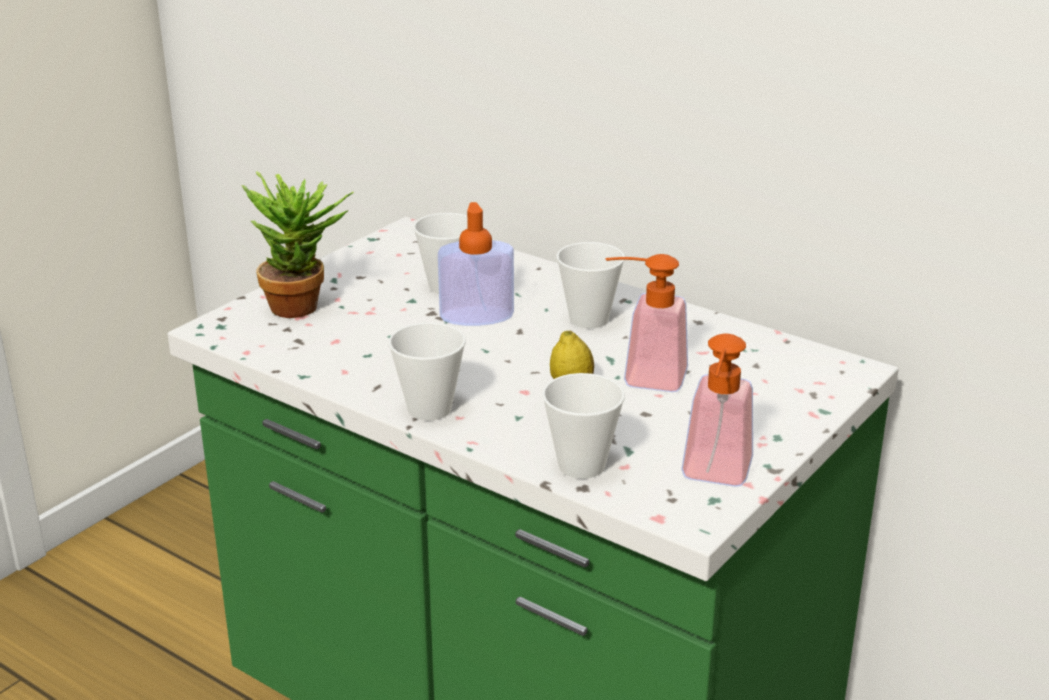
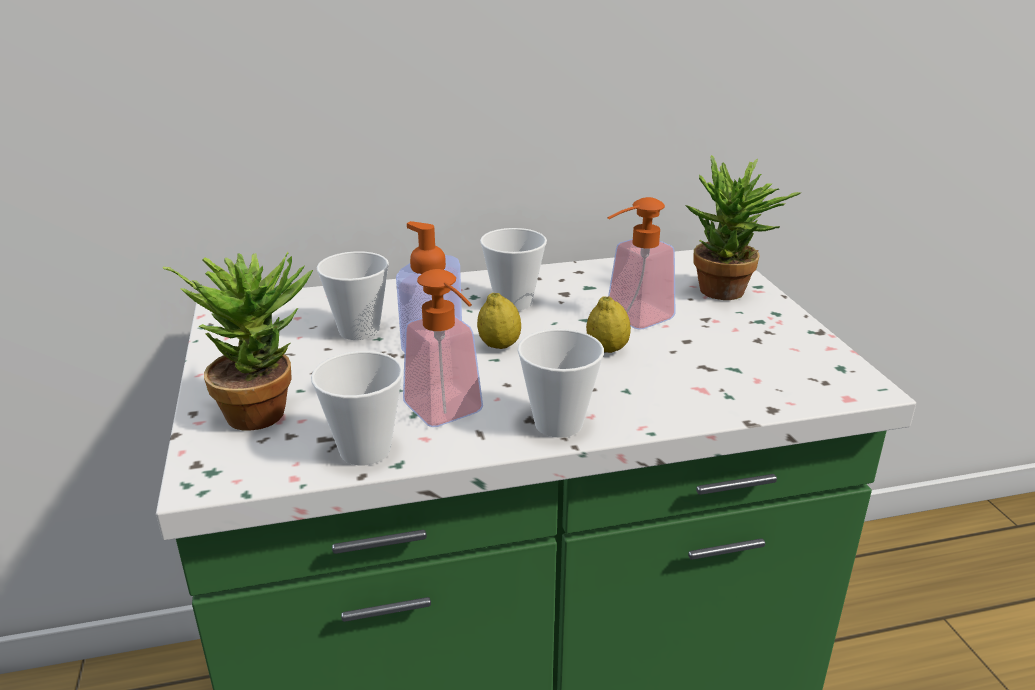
camera: 50 degrees left, 0 degrees up
cup [542,373,625,479] -> cup moved to [311,351,403,466]
soap dispenser [681,334,753,487] -> soap dispenser moved to [403,269,483,427]
none -> lemon [477,293,521,349]
none -> potted plant [685,155,801,300]

